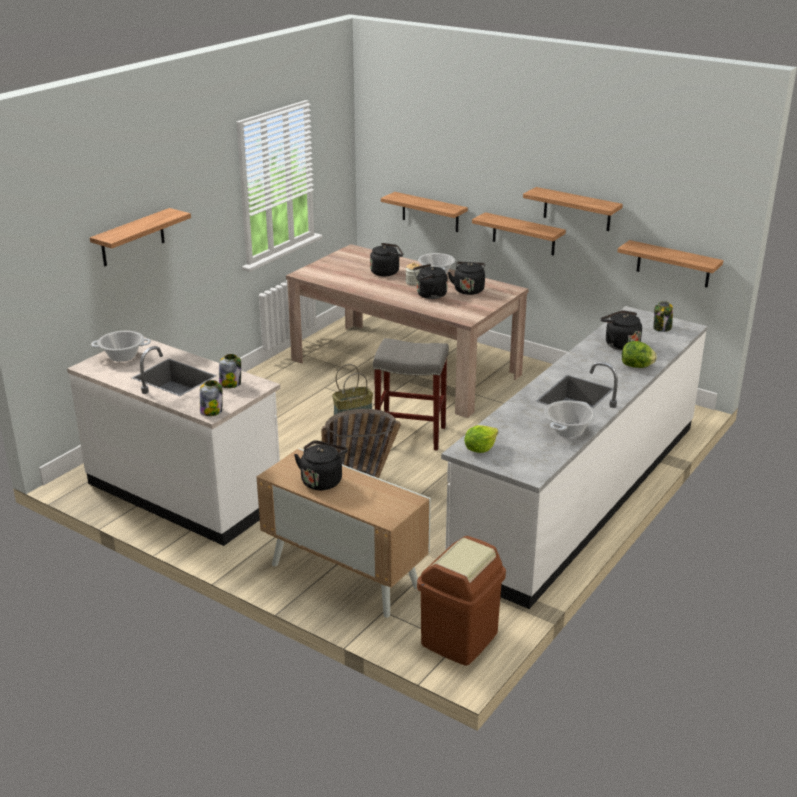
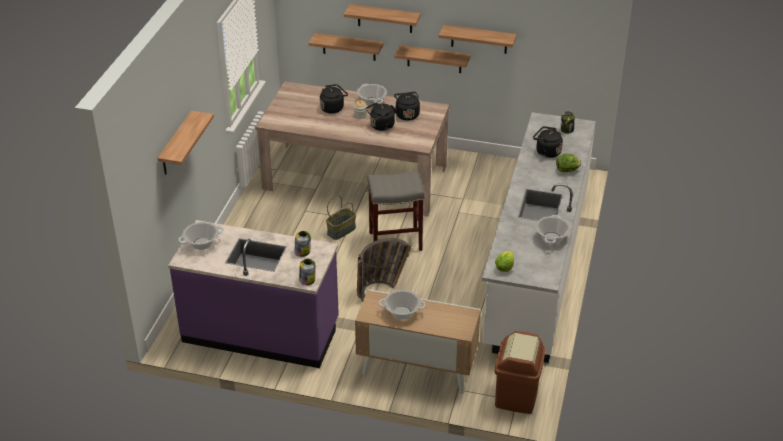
camera: 20 degrees left, 10 degrees up
white counter [67,337,280,546] -> purple counter [168,220,339,368]
black kettle [294,440,348,490] -> cooking pot [379,290,426,320]
shelf [617,240,724,287] -> shelf moved to [344,4,421,33]

